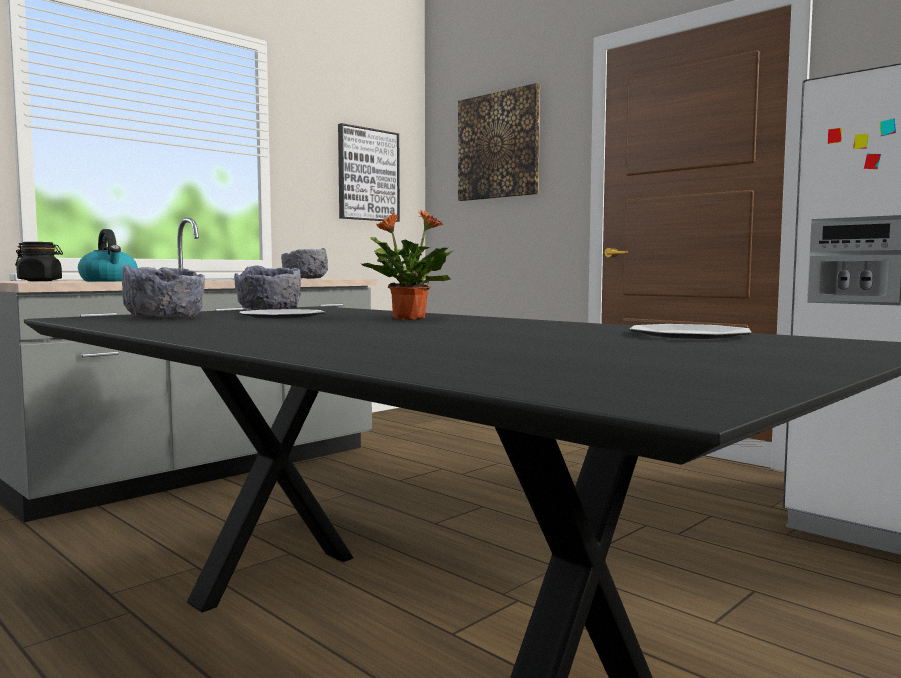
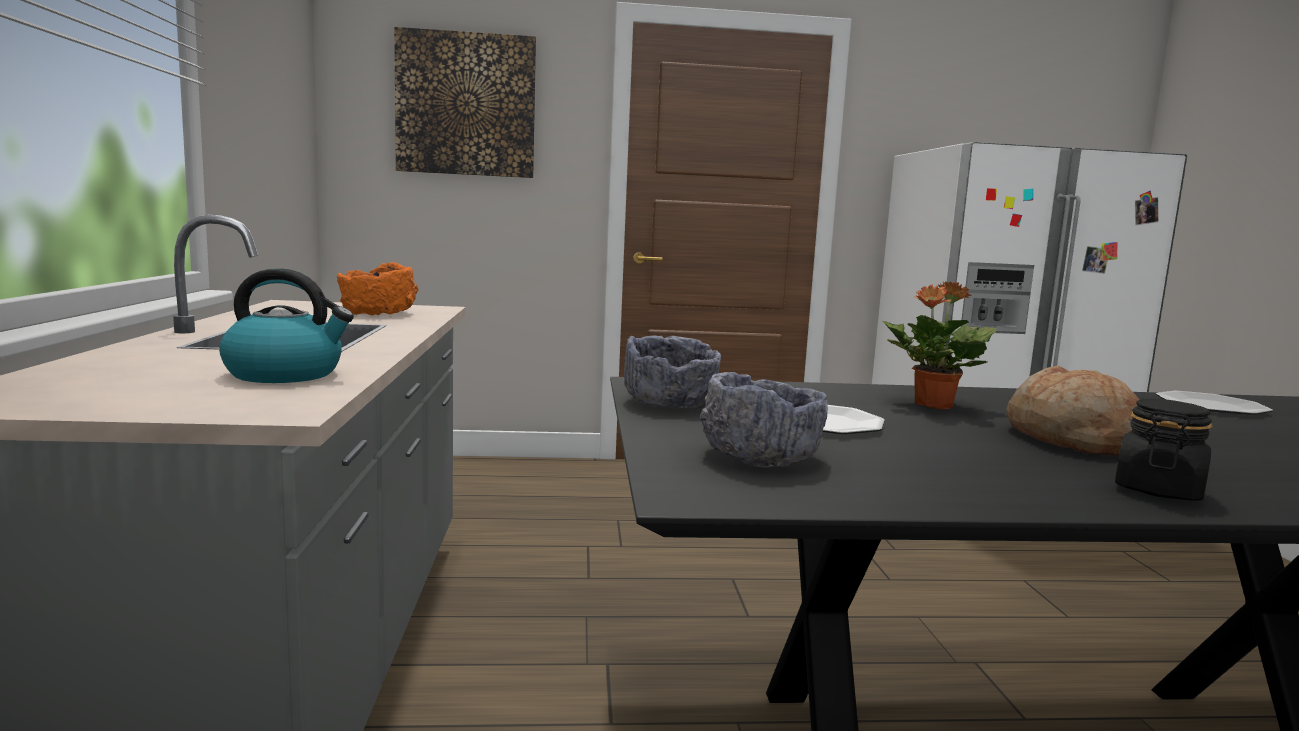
camera: 50 degrees left, 5 degrees up
black jar [15,242,63,281] -> black jar moved to [1115,399,1213,501]
grey bowl [281,248,328,279] -> orange bowl [337,262,418,315]
picture [338,123,400,222] -> none
none -> bread [1006,366,1139,456]

